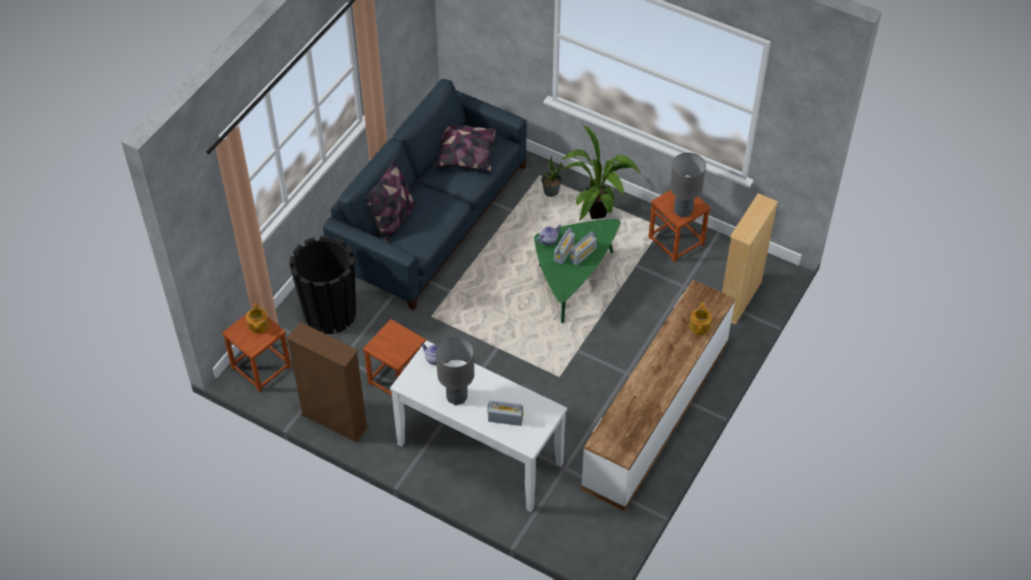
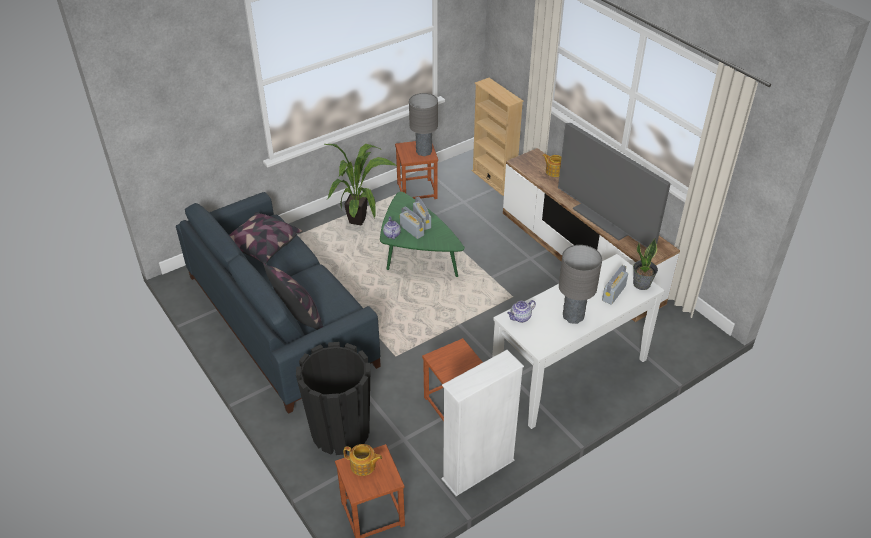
camera: 65 degrees left, 10 degrees down
brown bookcase [287,322,369,443] -> white bookcase [441,350,524,496]
potted plant [541,155,563,197] -> potted plant moved to [633,238,658,290]
none -> television [558,123,671,248]

